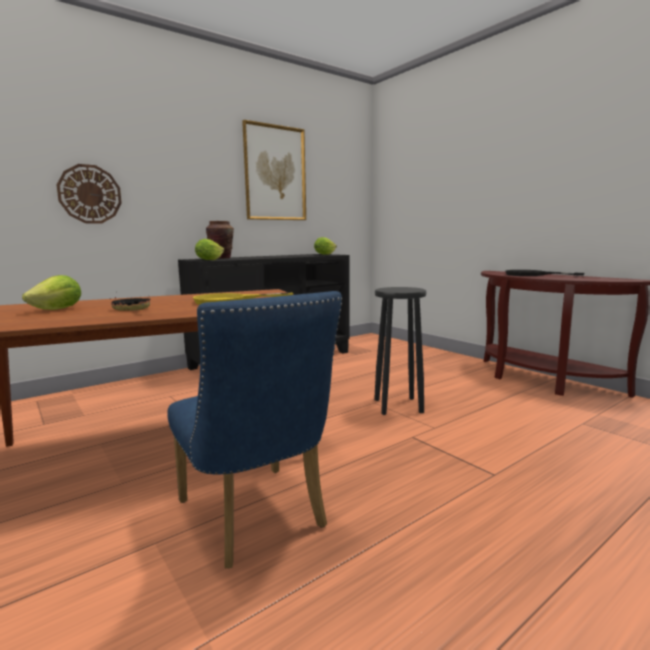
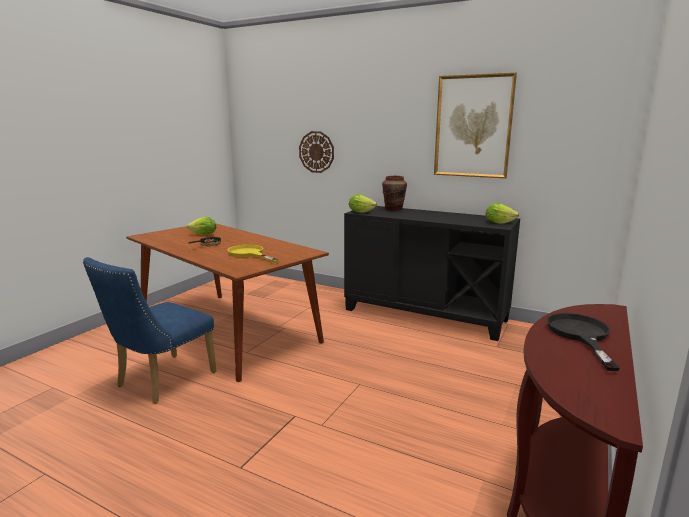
camera: 65 degrees right, 5 degrees up
black stool [374,287,426,415] -> none

